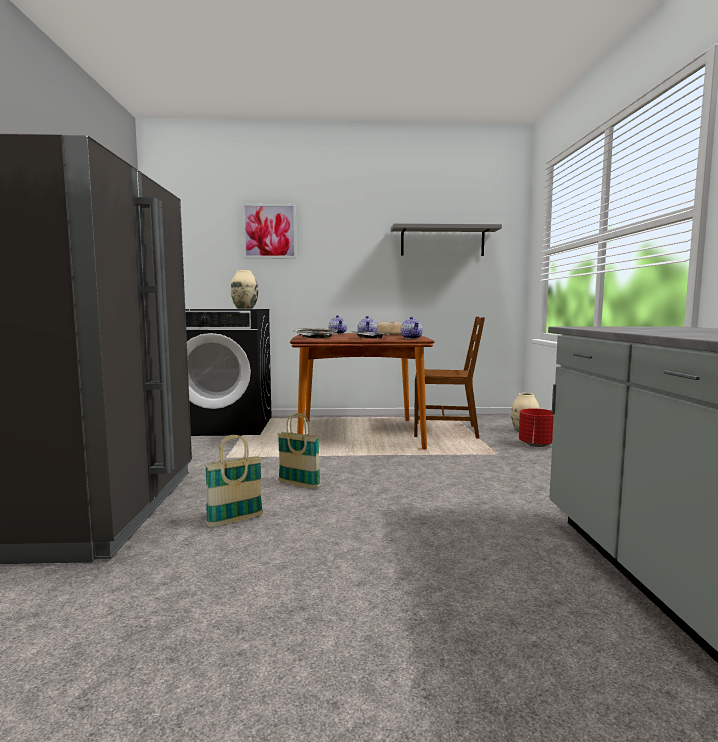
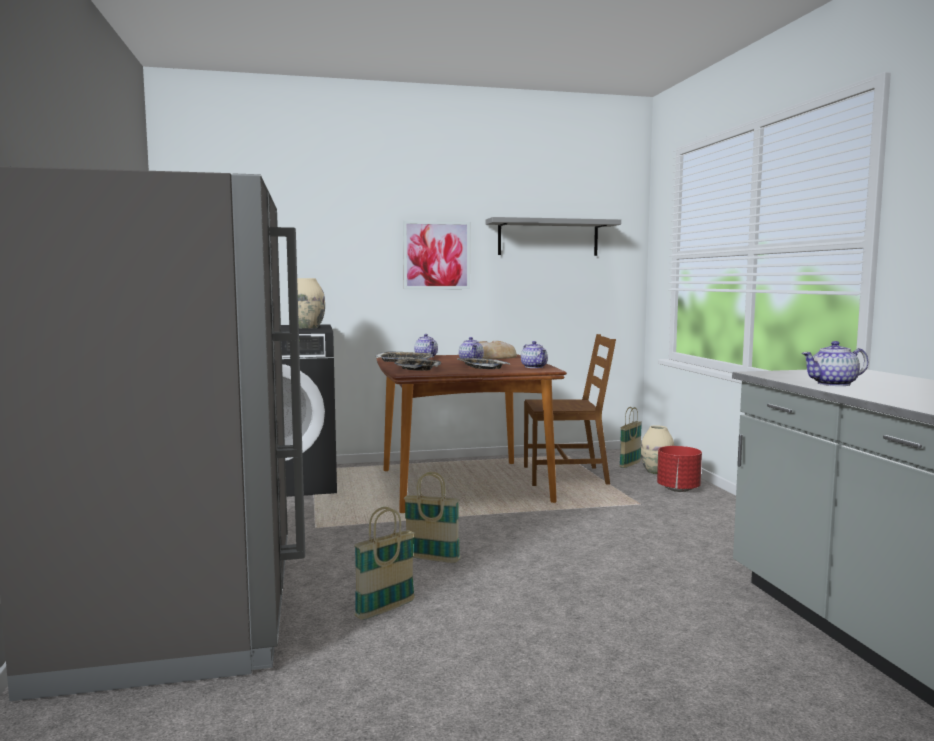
camera: 10 degrees left, 0 degrees up
picture [242,203,297,258] -> picture moved to [403,221,470,289]
none -> basket [619,407,642,468]
none -> teapot [801,341,868,386]

